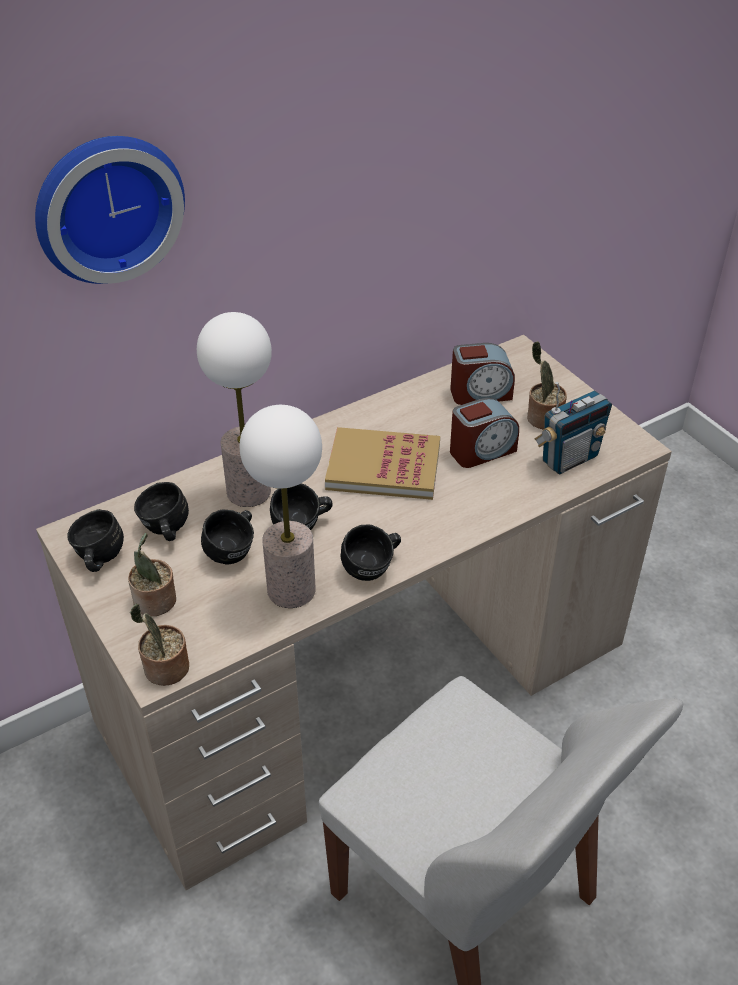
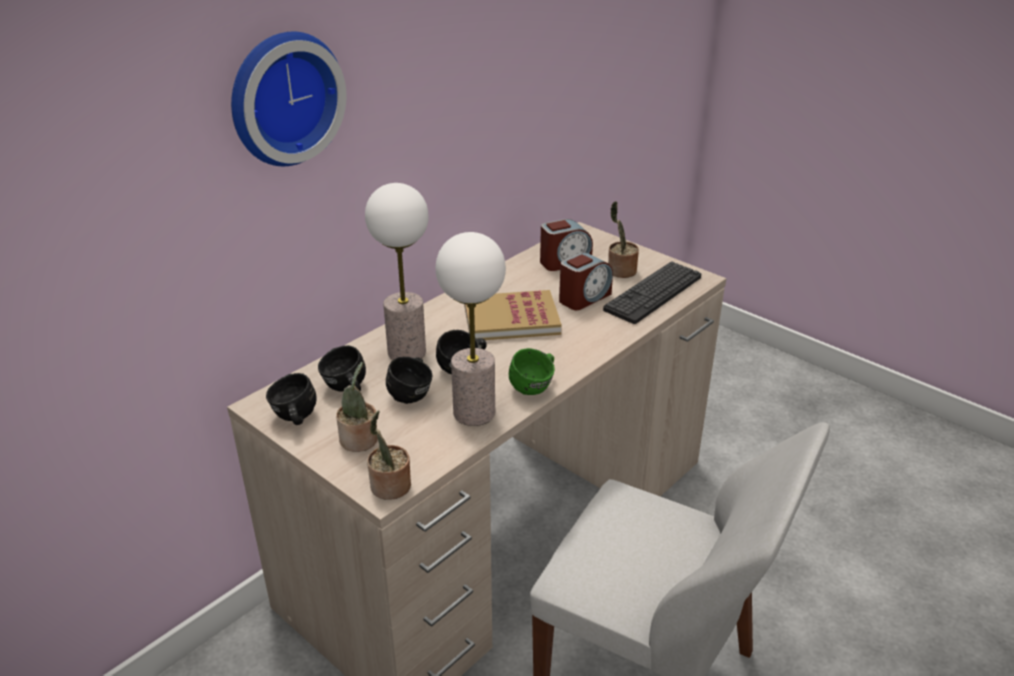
camera: 15 degrees left, 10 degrees down
black mug [341,525,401,581] -> green mug [509,348,555,395]
radio [535,381,612,474] -> keyboard [603,261,701,324]

